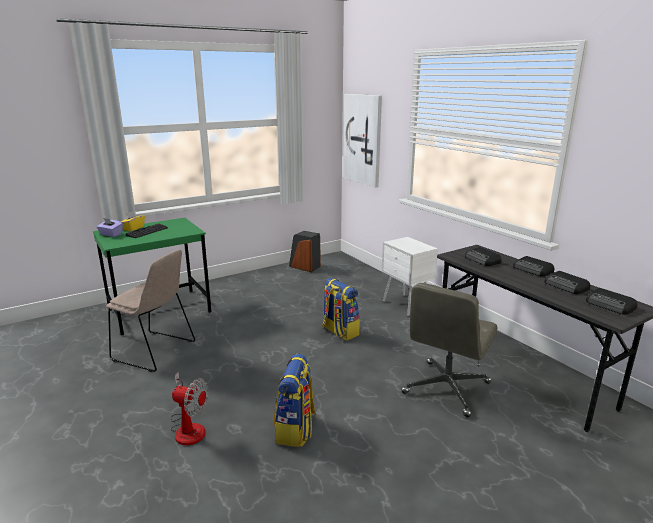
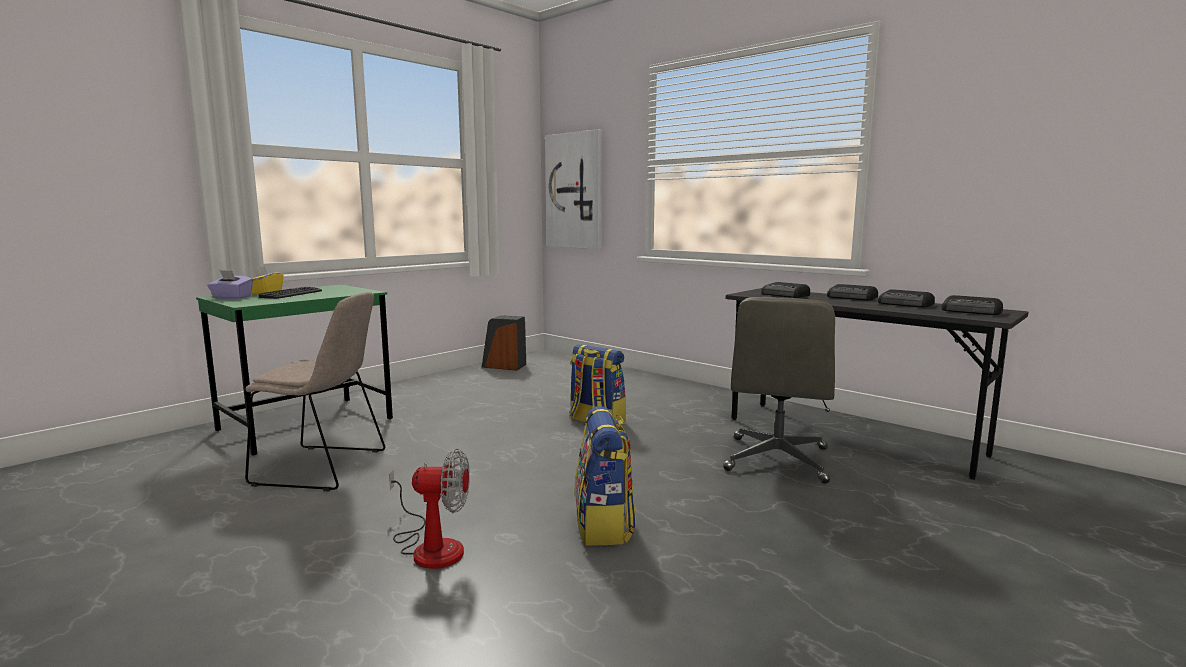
camera: 15 degrees left, 10 degrees down
white nightstand [382,237,438,316] -> none

